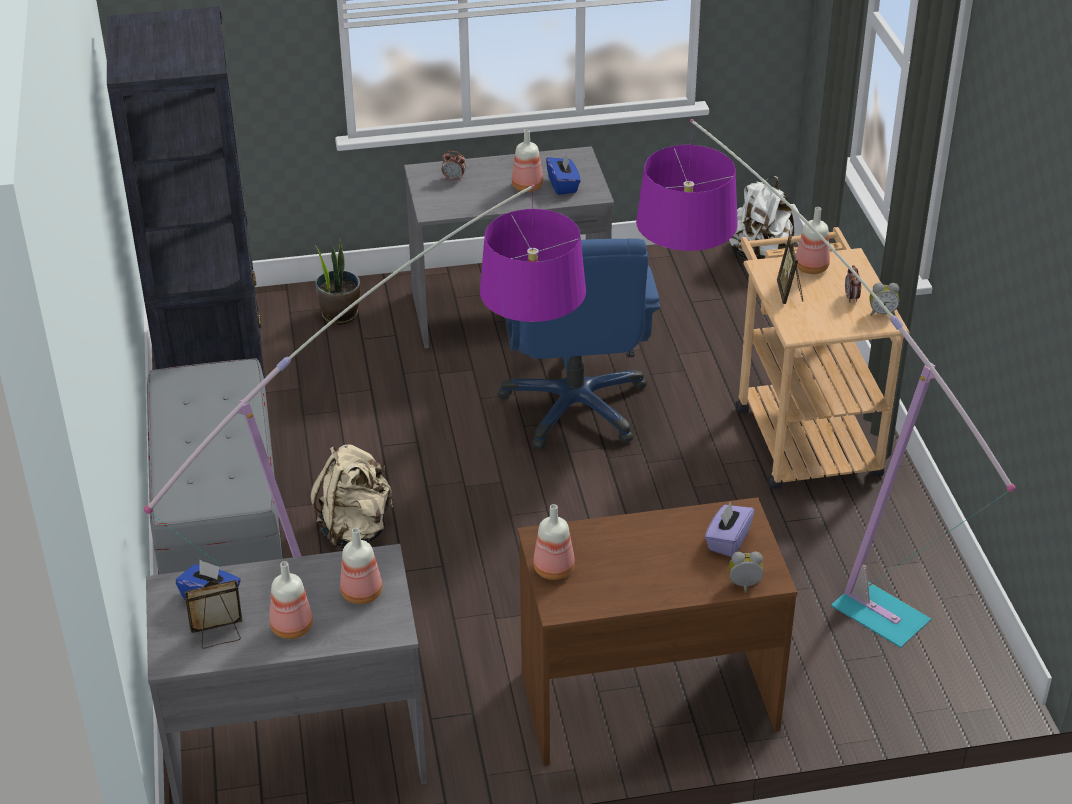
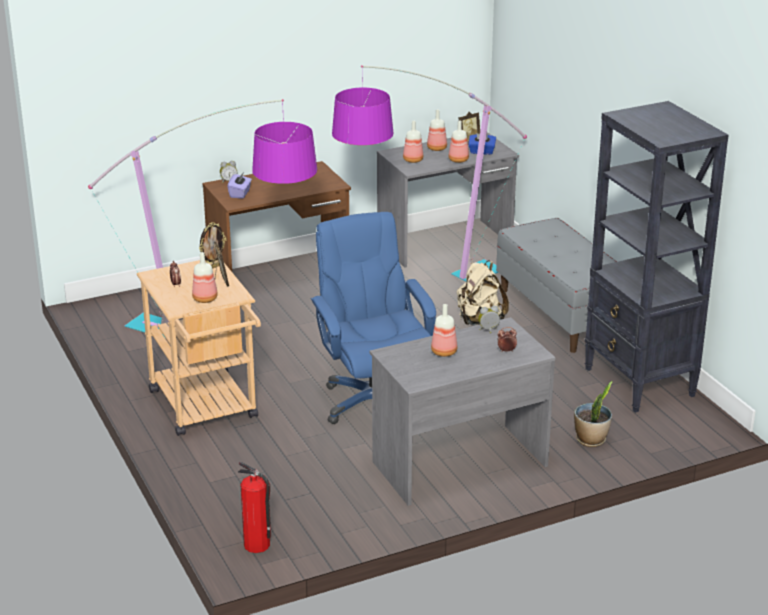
camera: 165 degrees right, 10 degrees down
bottle [533,504,575,580] -> bottle moved to [449,120,469,163]
blue tissue box [546,154,581,195] -> none
white backpack [729,176,794,260] -> fire extinguisher [238,462,271,553]
alarm clock [869,283,900,316] -> alarm clock moved to [478,306,500,333]
none -> picture frame [199,222,226,269]

